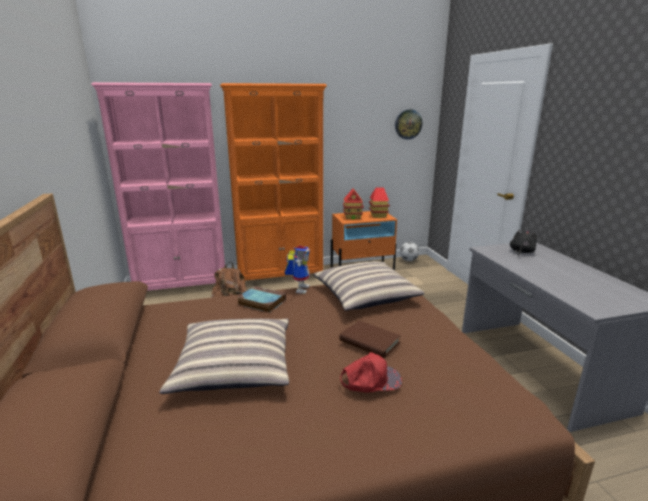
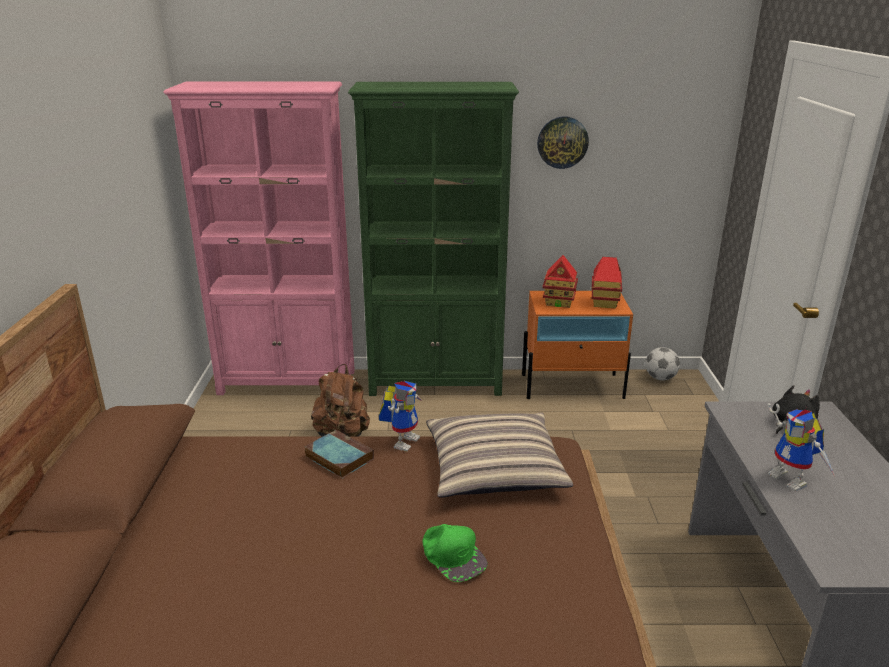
camera: 15 degrees right, 5 degrees up
pillow [159,319,289,394] -> none
orange bookcase [220,83,327,281] -> green bookcase [348,82,519,396]
brown book [339,320,401,358] -> green cap [423,524,488,582]
red cap [340,352,402,392] -> none
wall clock [395,109,422,140] -> wall clock moved to [537,117,589,169]
none -> toy robot [768,403,835,491]

